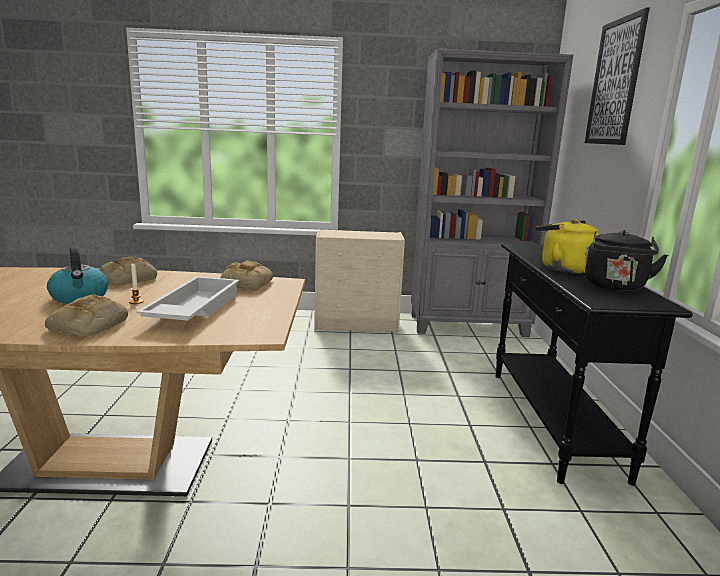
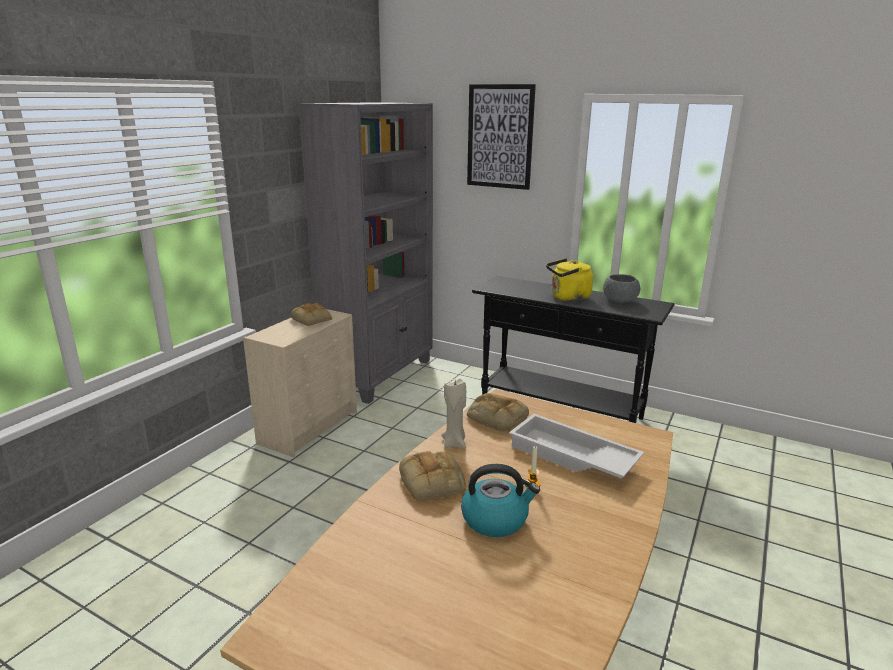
camera: 60 degrees left, 5 degrees up
bread [45,294,128,336] -> bread moved to [291,303,332,326]
black kettle [585,230,668,291] -> grey bowl [603,274,640,303]
none -> beige candle [441,379,466,449]

